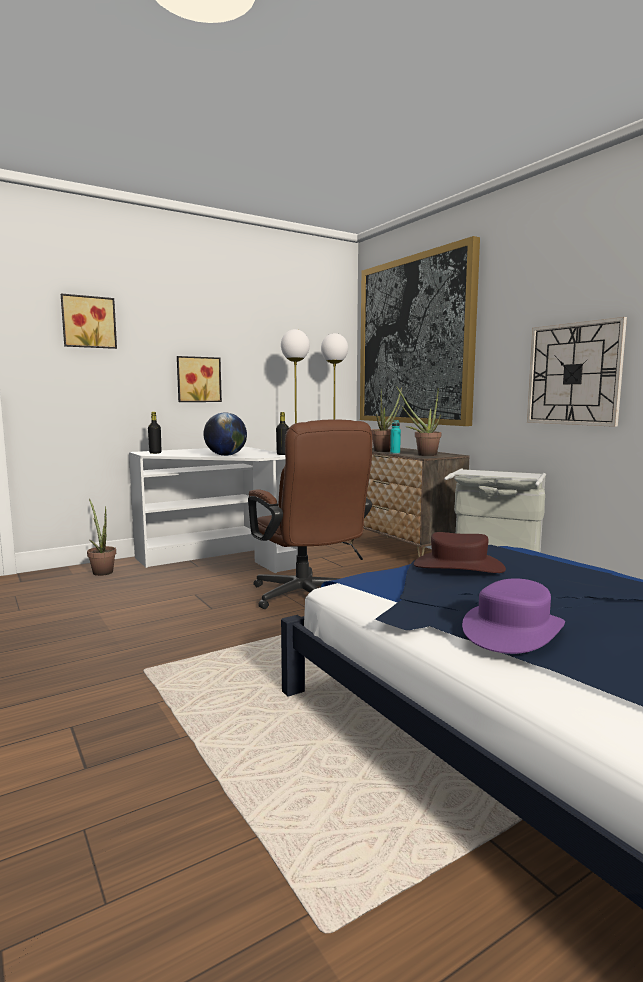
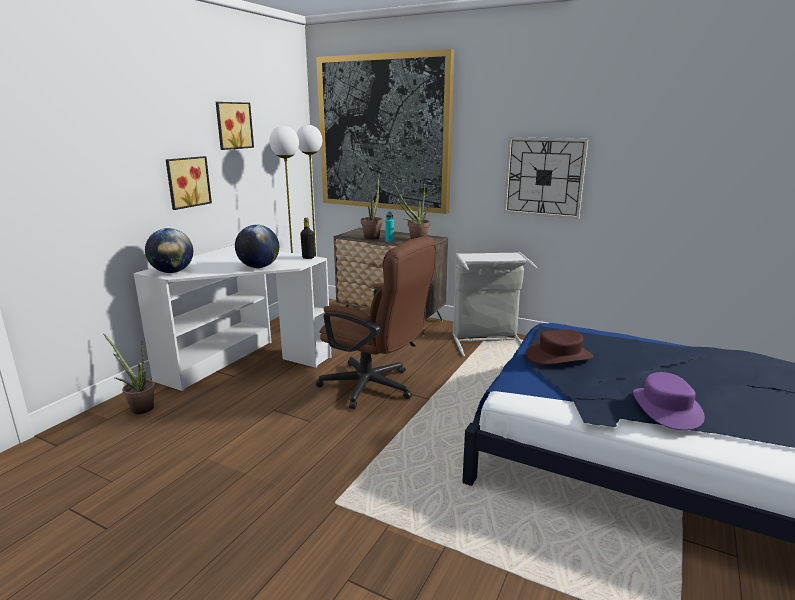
camera: 30 degrees left, 10 degrees up
picture [61,294,117,349] -> picture moved to [216,102,254,150]
black bottle [148,412,162,454] -> globe [145,228,193,273]

